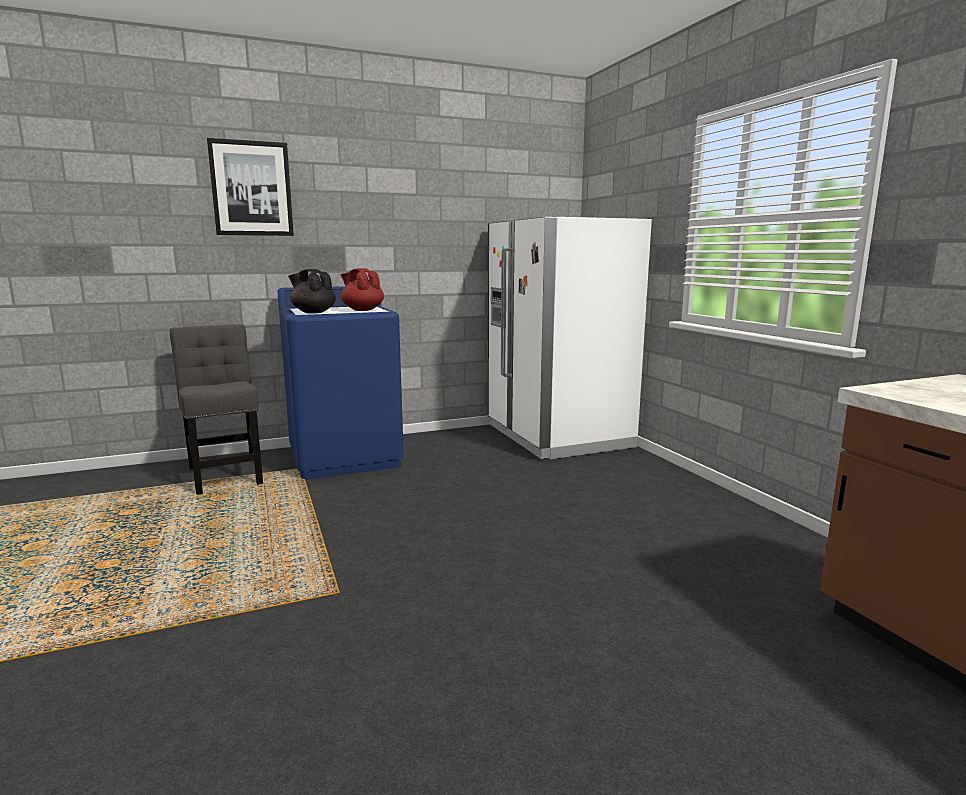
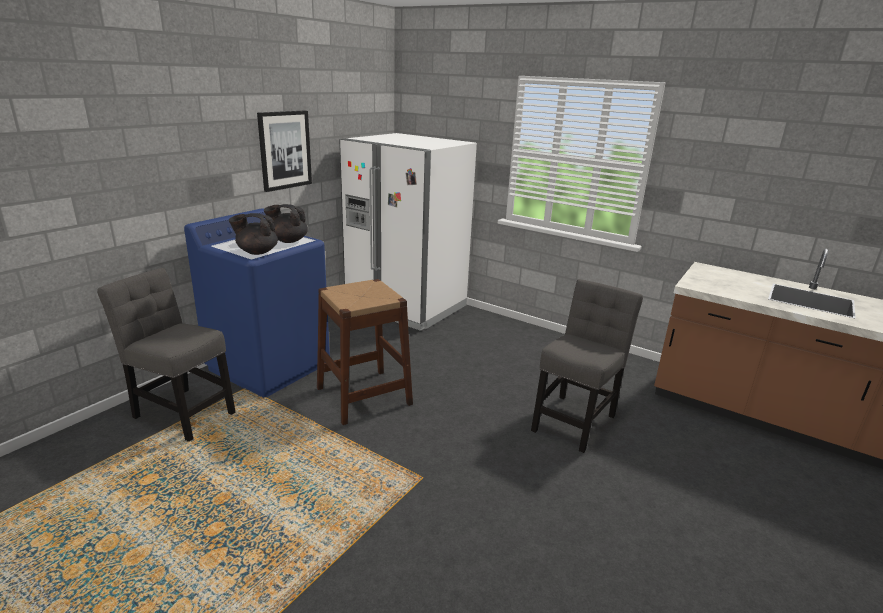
camera: 35 degrees left, 10 degrees up
picture [207,138,294,236] -> picture moved to [257,110,312,192]
red teapot [341,268,384,311] -> black teapot [264,204,308,243]
none -> brown stool [317,279,413,425]
none -> grey chair [531,279,643,453]

